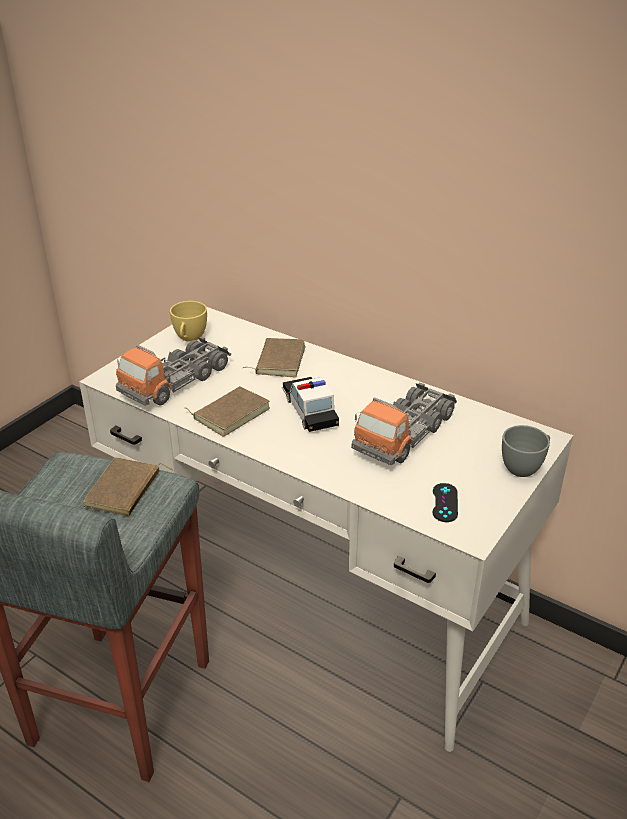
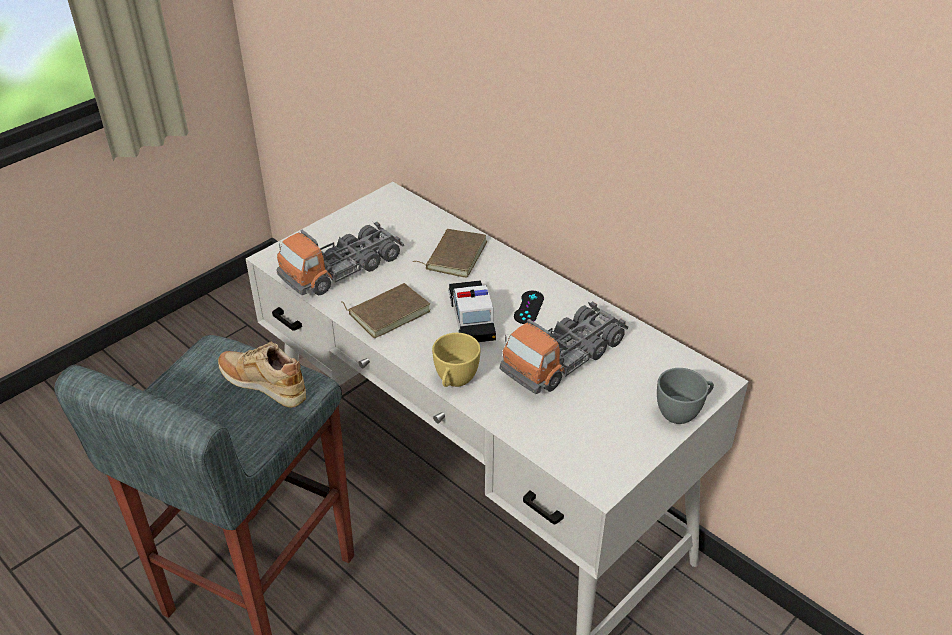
camera: 10 degrees right, 5 degrees up
brown book [83,457,173,516] -> beige shoe [218,342,306,408]
yellow cup [170,301,207,342] -> yellow cup moved to [432,333,481,387]
black game controller [432,483,458,522] -> black game controller moved to [514,291,544,324]

